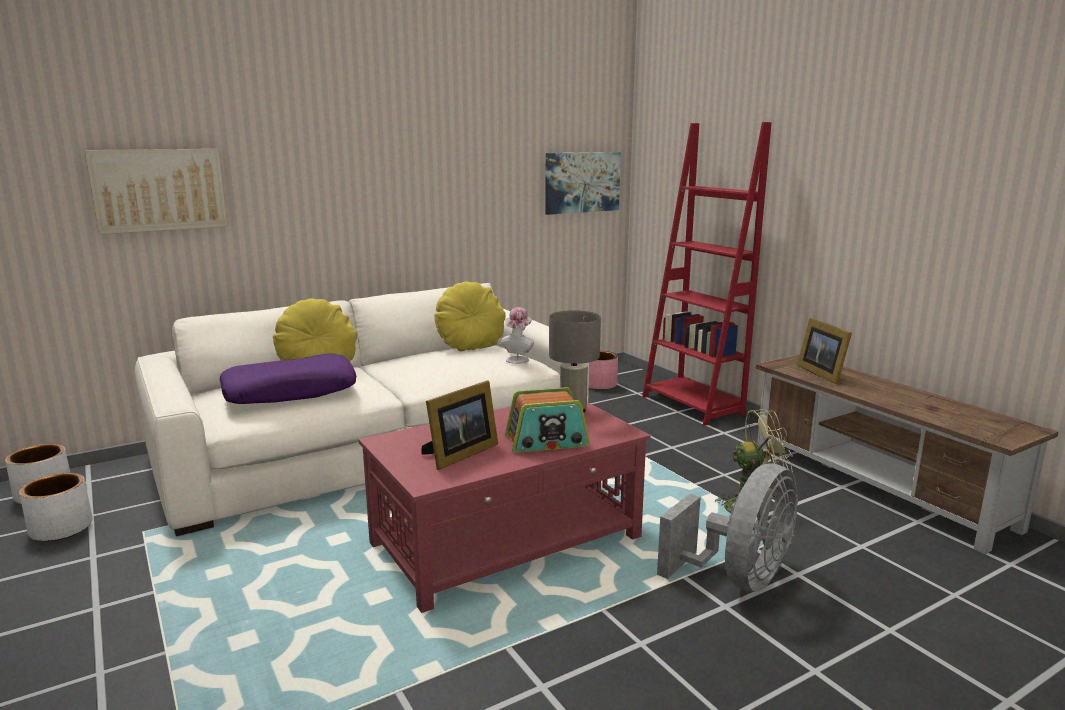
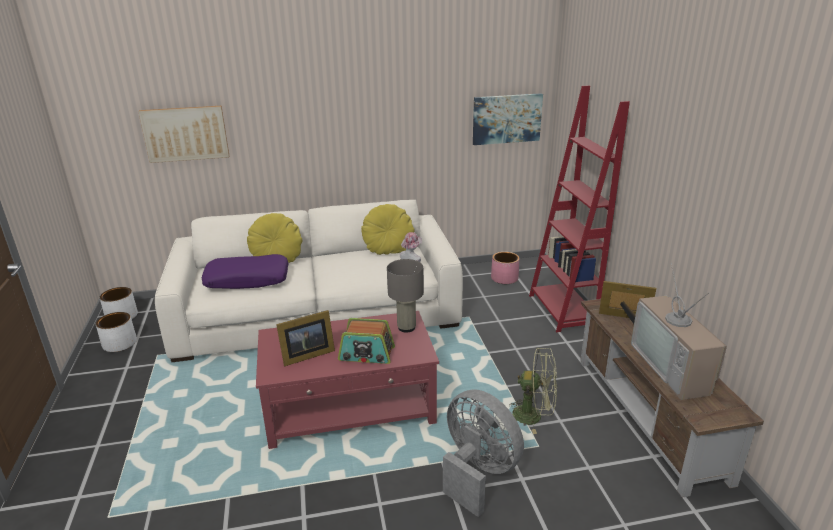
camera: 20 degrees right, 10 degrees up
grey fan [657,463,798,592] -> grey fan turned 105 degrees counterclockwise [443,389,524,517]
picture frame [797,318,852,384] -> picture frame turned 105 degrees clockwise [599,281,656,324]
none -> television [631,263,727,400]

